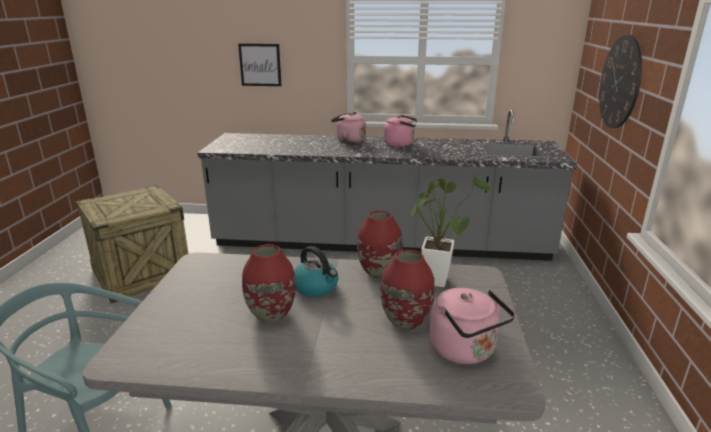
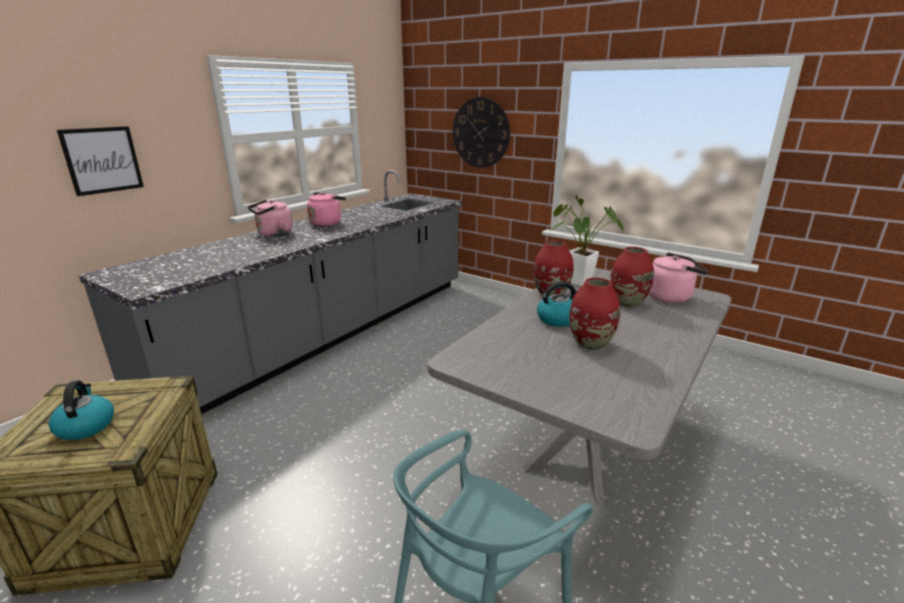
camera: 60 degrees left, 0 degrees up
none -> kettle [49,380,114,440]

